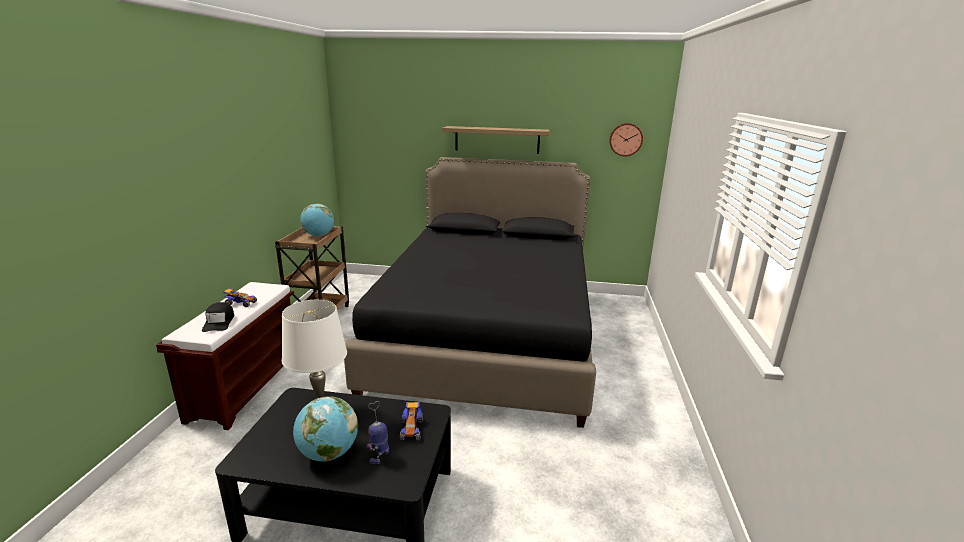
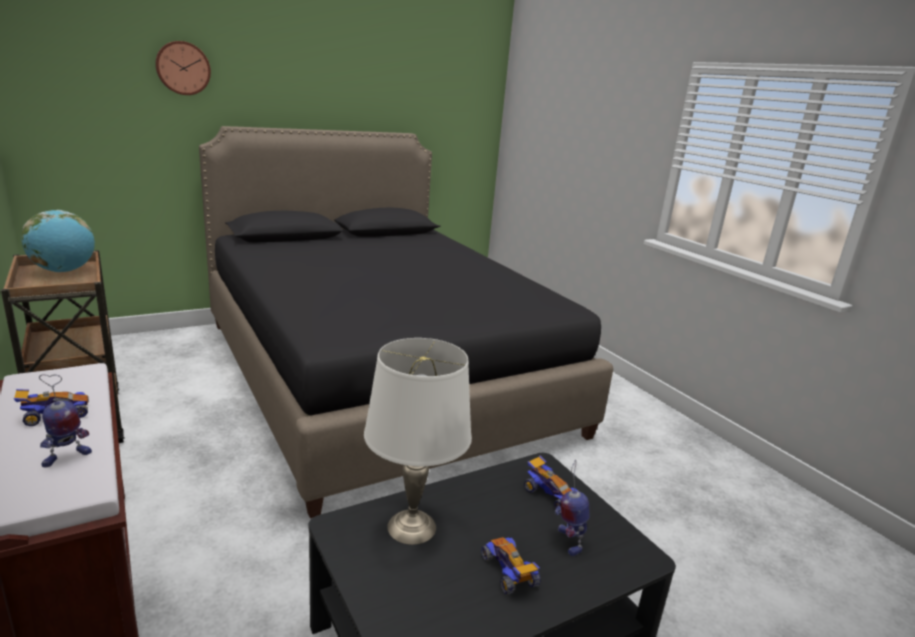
camera: 40 degrees left, 0 degrees up
black cap [202,302,234,332] -> toy robot [39,374,92,467]
globe [293,396,358,462] -> toy car [481,537,541,595]
shelf [442,126,550,154] -> none
wall clock [609,123,643,156] -> wall clock moved to [155,41,211,95]

